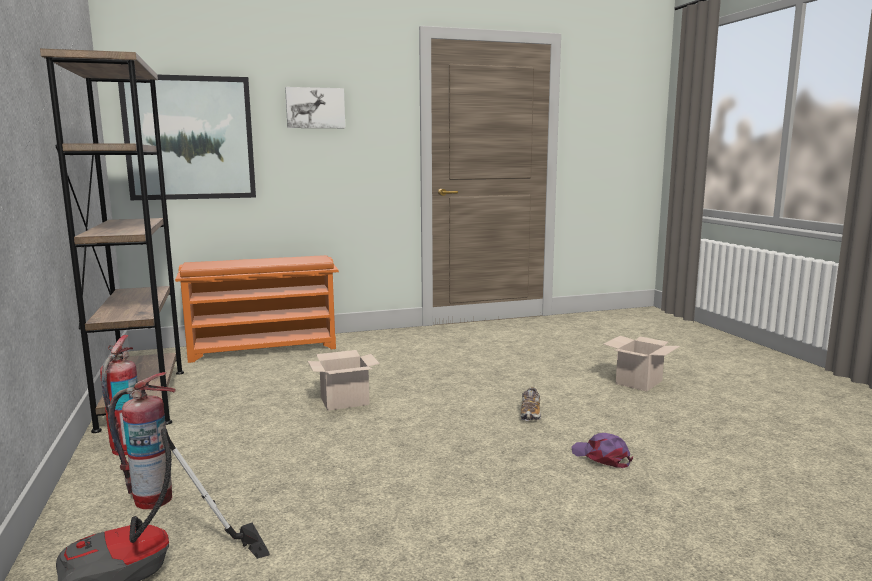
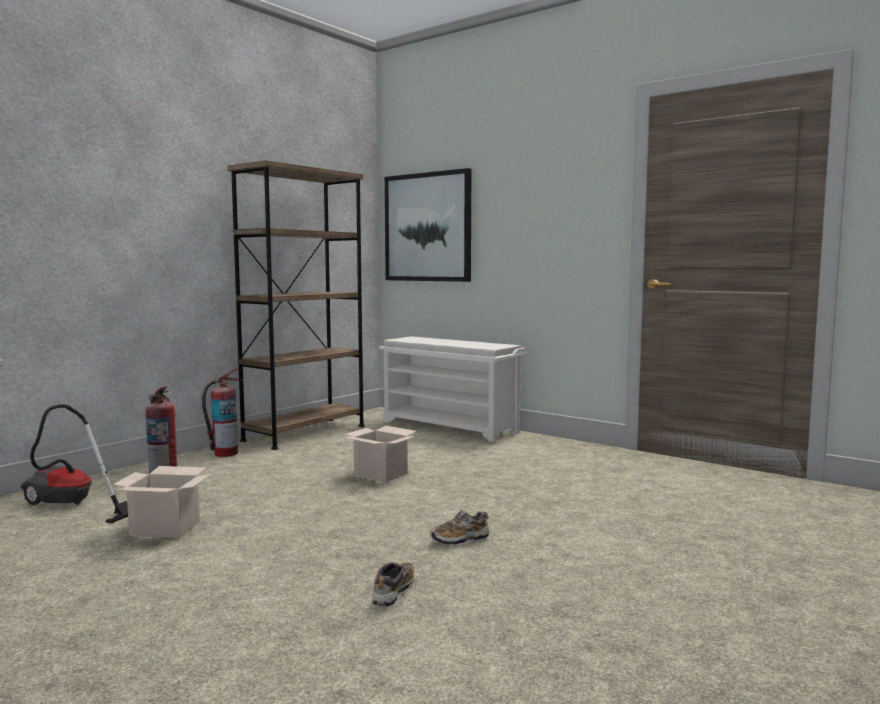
camera: 55 degrees right, 5 degrees down
orange shoe rack [175,255,339,363] -> white shoe rack [379,337,526,442]
picture [285,87,345,128] -> none
purple cap [571,433,633,468] -> shoe [372,562,414,607]
cardboard box [604,336,680,392] -> cardboard box moved to [113,466,211,538]

